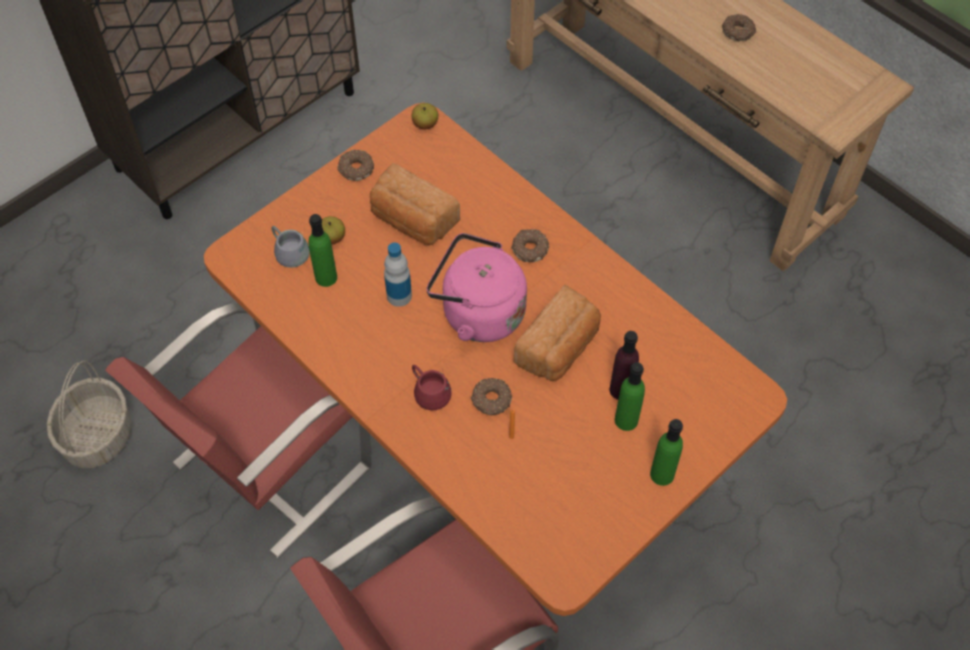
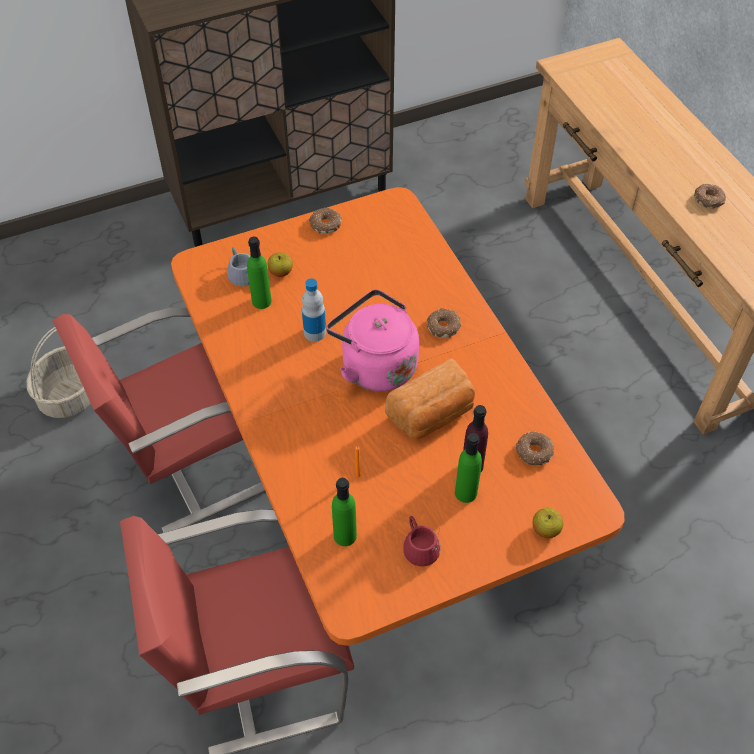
camera: 20 degrees right, 5 degrees down
bread [370,163,460,245] -> none
apple [411,103,438,129] -> apple moved to [532,508,563,538]
red mug [412,365,451,411] -> red mug moved to [403,516,441,566]
donut [471,378,512,415] -> donut moved to [516,432,554,465]
green bottle [650,419,683,486] -> green bottle moved to [332,478,357,546]

